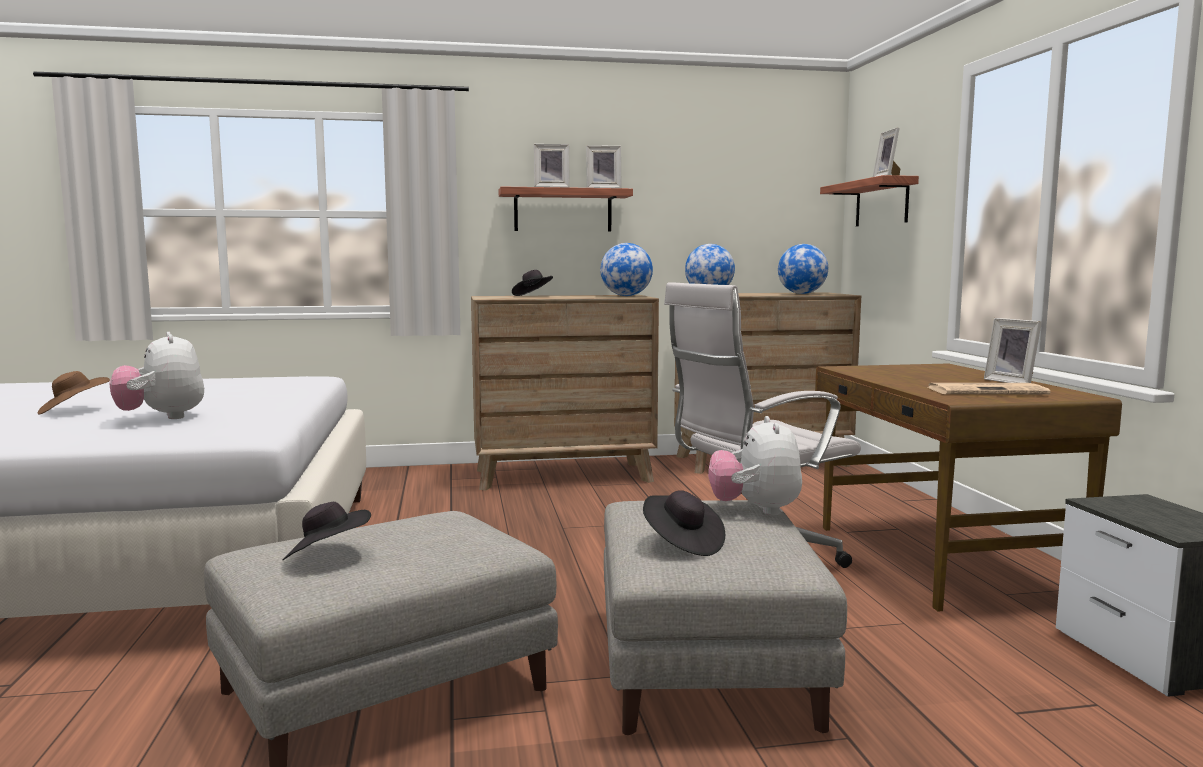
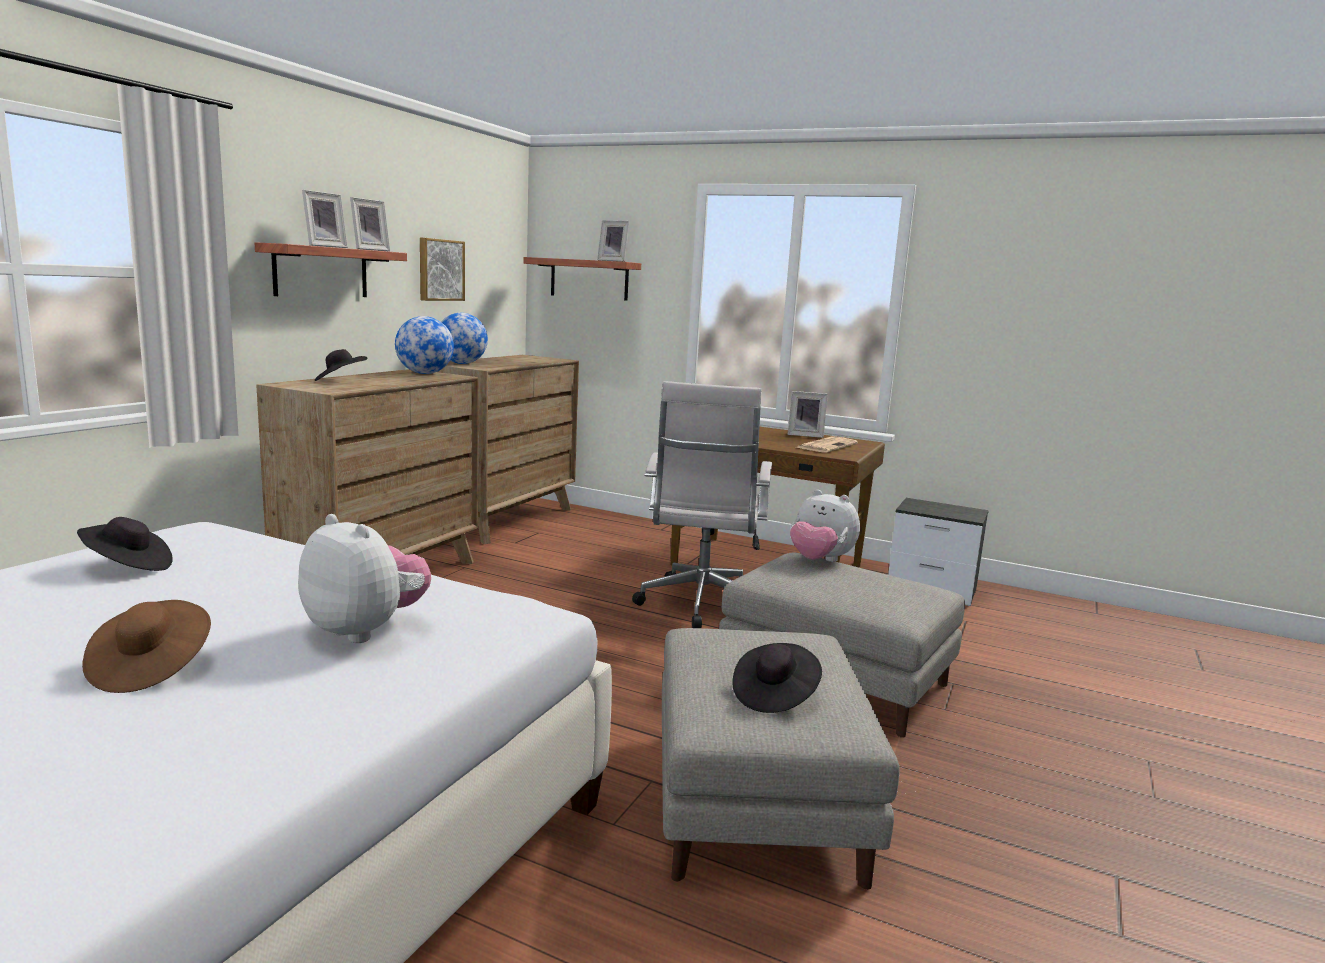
camera: 55 degrees left, 5 degrees up
plush toy [110,332,204,419] -> plush toy turned 150 degrees counterclockwise [298,514,431,643]
black hat [643,490,725,556] -> black hat moved to [77,517,173,571]
globe [778,244,828,294] -> none
none -> picture [420,238,465,301]

